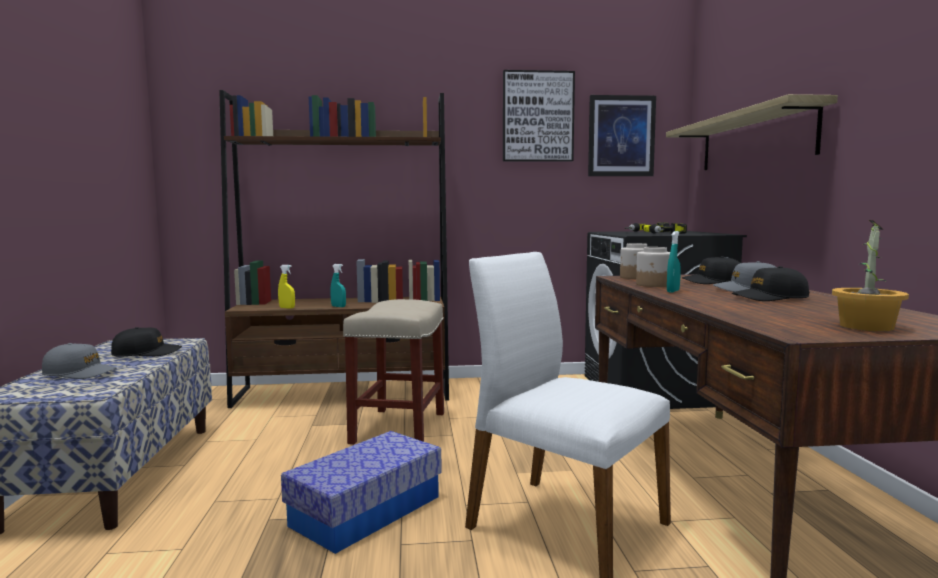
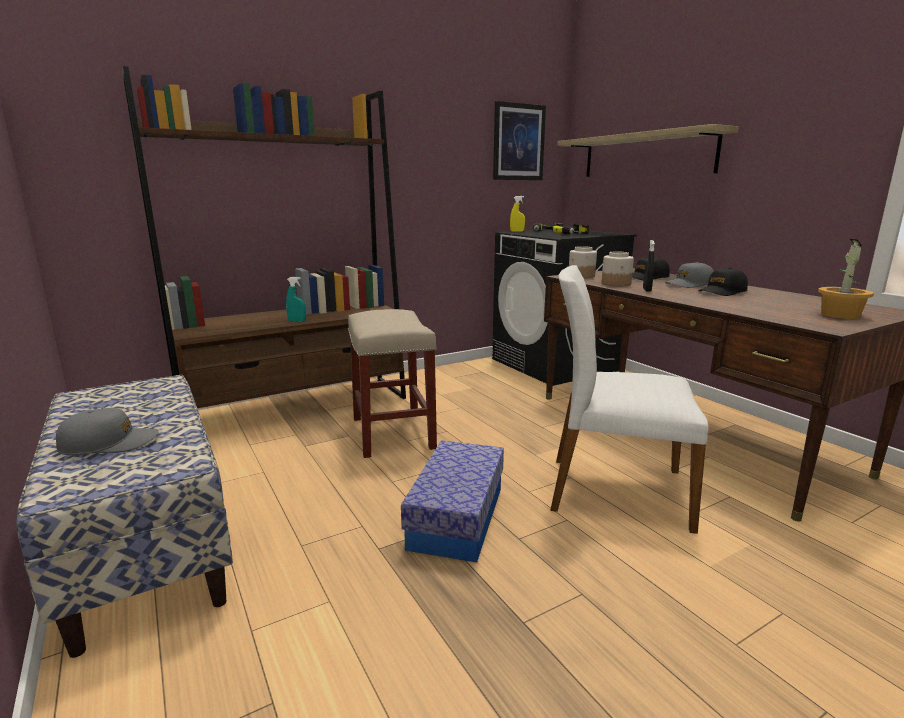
camera: 25 degrees left, 10 degrees up
black cap [111,327,182,357] -> none
yellow spray bottle [278,265,295,309] -> yellow spray bottle moved to [510,196,525,232]
picture [503,70,575,162] -> none
turquoise spray bottle [667,231,681,293] -> black spray bottle [643,240,655,292]

